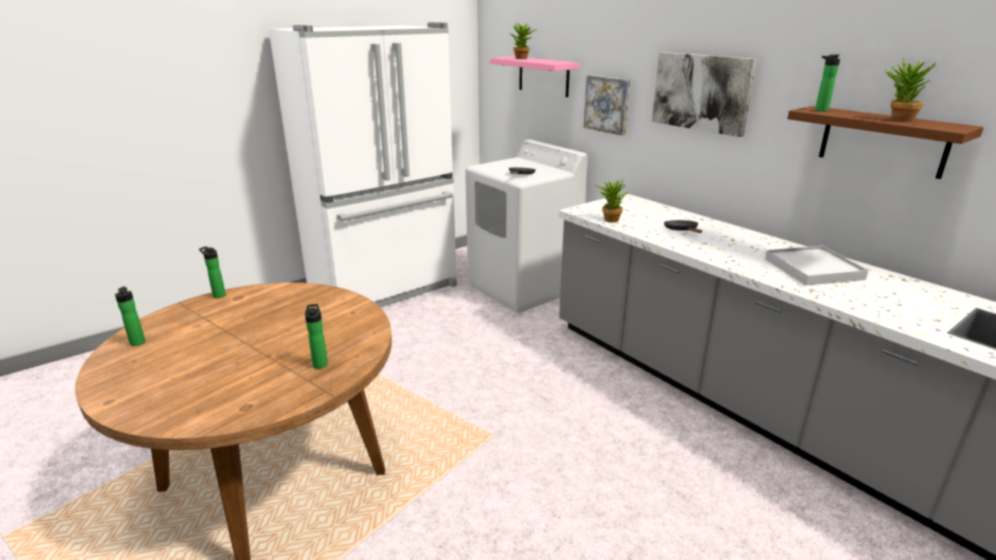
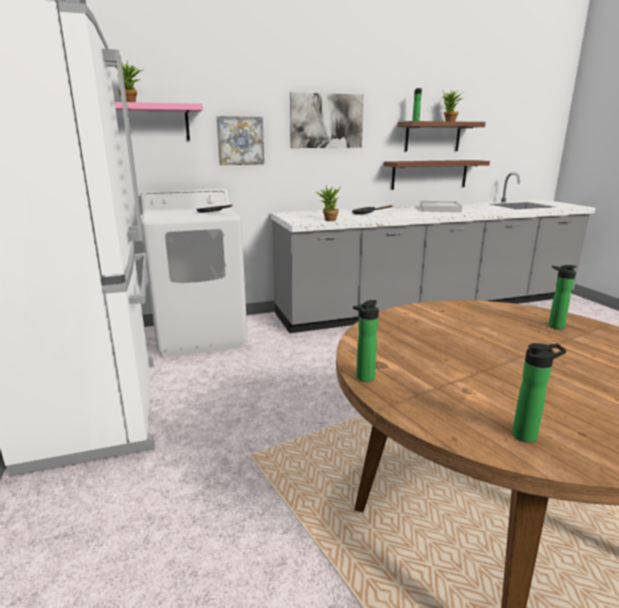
camera: 70 degrees left, 5 degrees down
none -> brown shelf [384,160,490,190]

